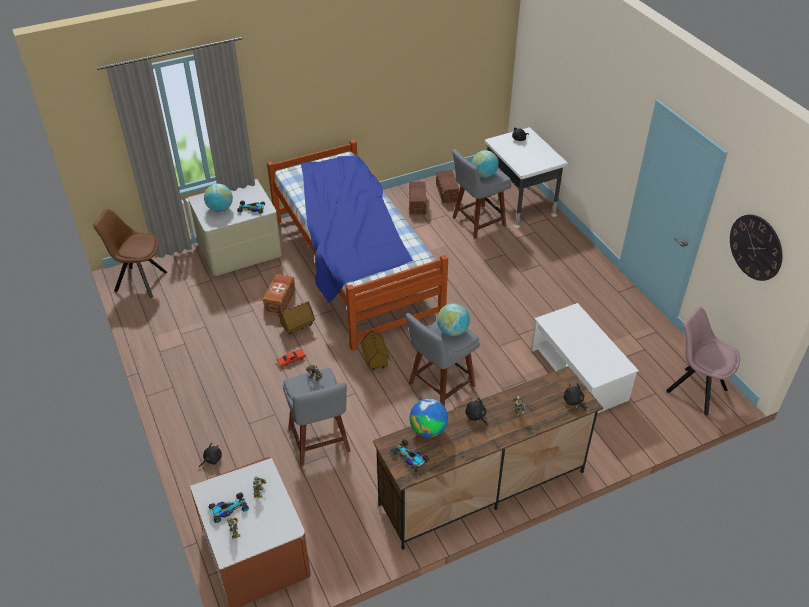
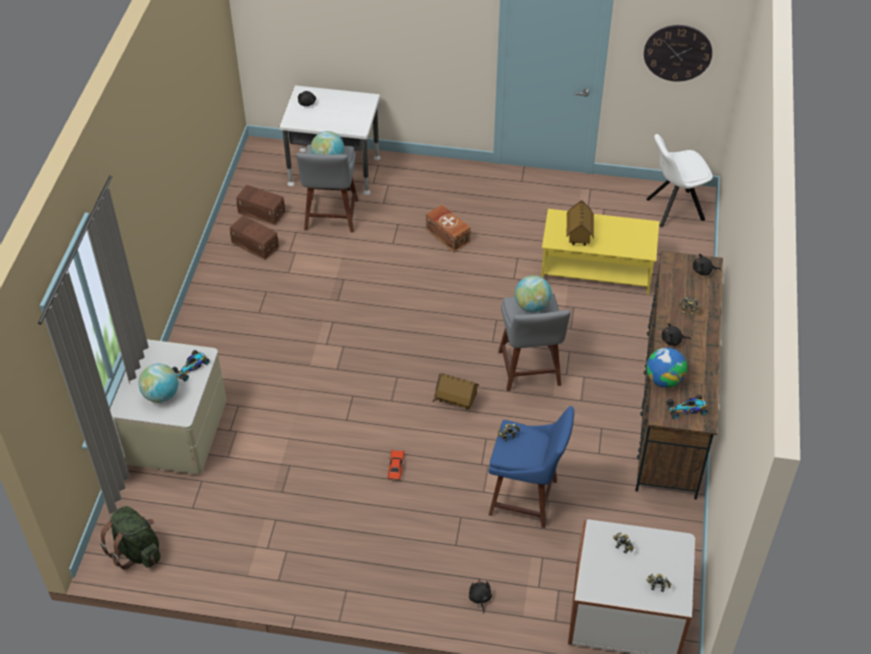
camera: 55 degrees left, 5 degrees up
brown chair [94,209,167,298] -> green backpack [100,506,161,569]
toy car [208,493,249,523] -> none
brown storage box [263,274,296,315] -> brown storage box moved to [426,205,471,252]
bed [267,140,448,351] -> none
toy house [278,301,315,334] -> toy house moved to [566,200,594,246]
grey stool [283,368,350,465] -> blue stool [489,406,574,528]
white coffee table [531,303,639,413] -> yellow coffee table [541,209,659,295]
pink chair [666,307,740,415] -> white chair [646,134,713,227]

